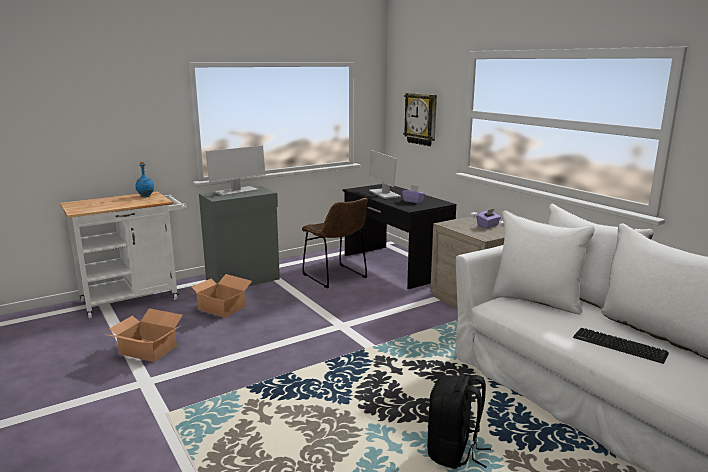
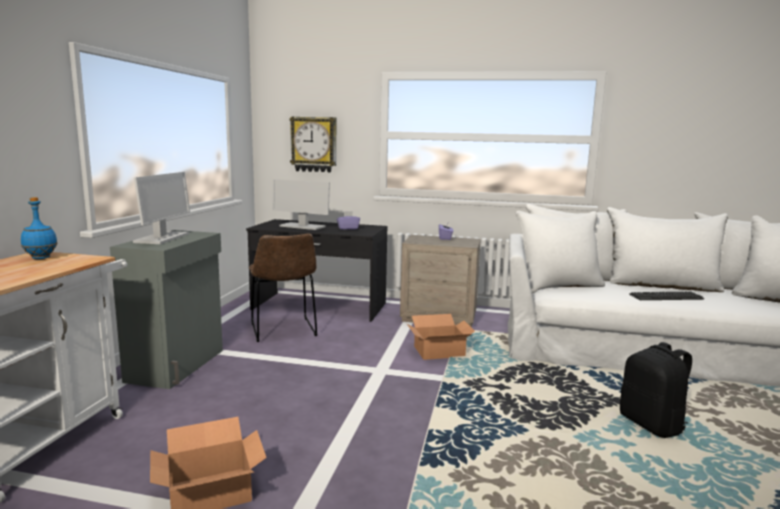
camera: 45 degrees left, 5 degrees down
cardboard box [187,274,252,318] -> cardboard box moved to [407,314,475,360]
brown chair [302,198,368,288] -> brown chair turned 60 degrees clockwise [249,234,317,342]

